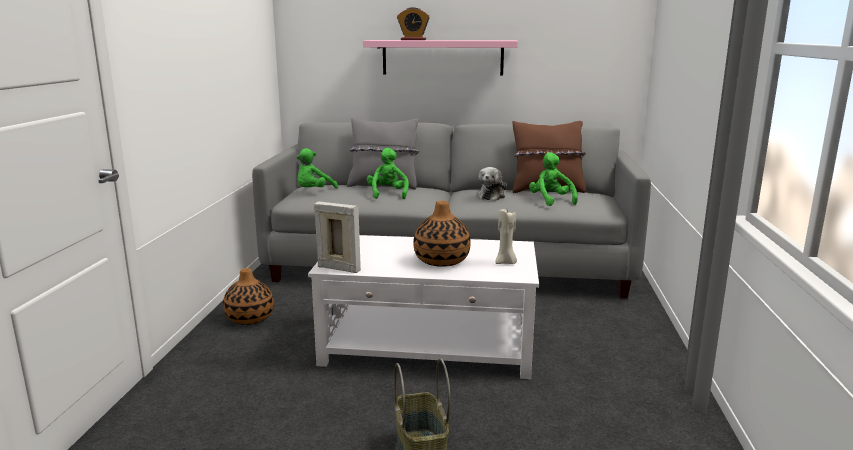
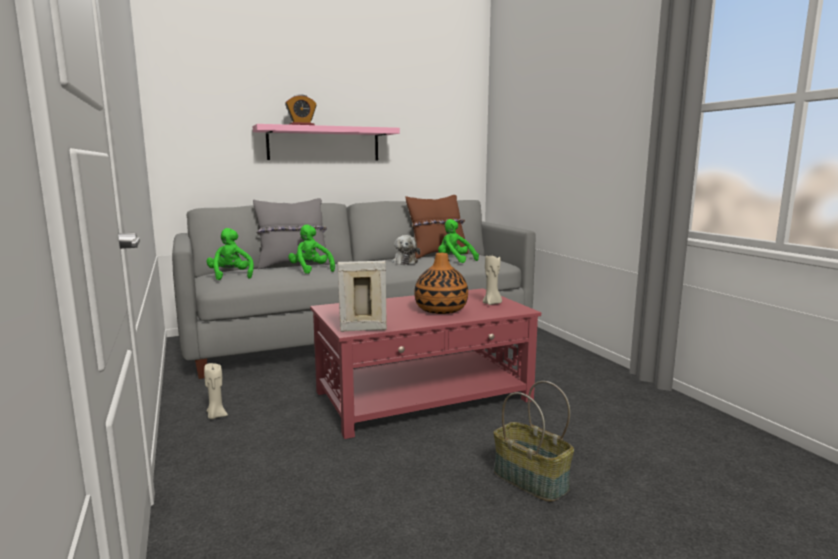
camera: 30 degrees left, 5 degrees down
vase [223,268,274,325] -> beige candle [204,363,228,419]
green plush toy [297,148,338,189] -> green plush toy turned 150 degrees clockwise [206,228,254,280]
white coffee table [308,235,539,379] -> red coffee table [310,288,541,439]

